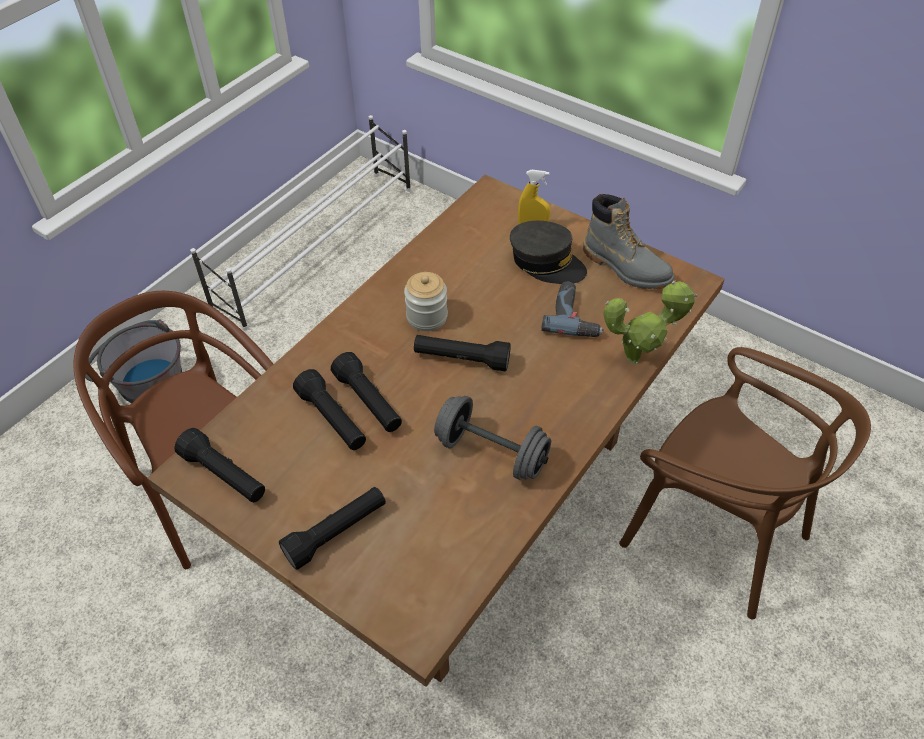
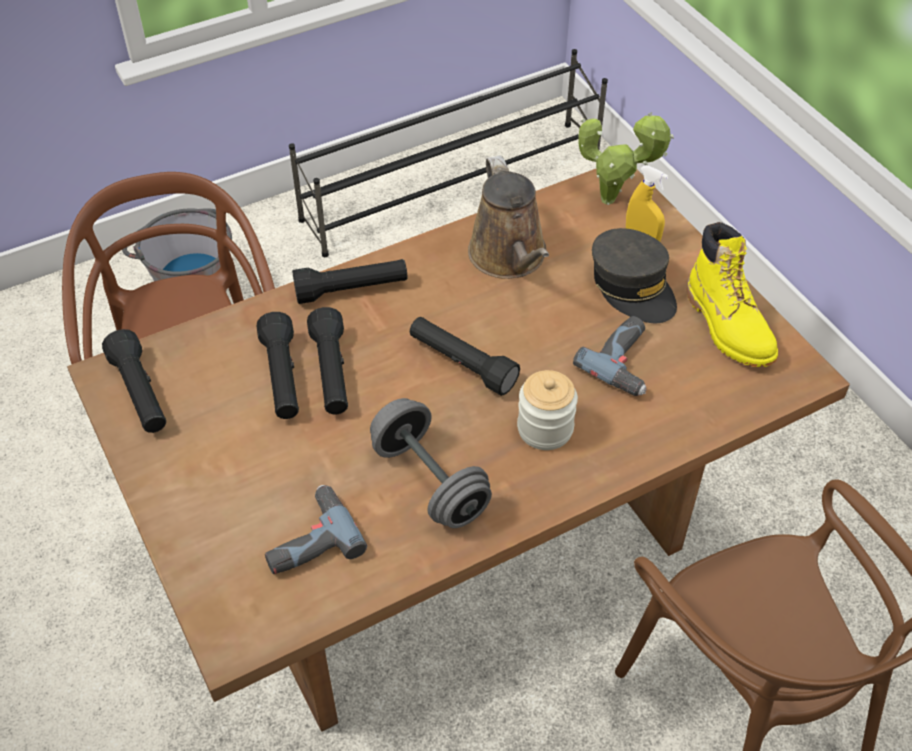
camera: 25 degrees right, 0 degrees up
white shoe rack [190,115,411,330] -> black shoe rack [289,49,608,257]
black flashlight [279,487,386,570] -> black flashlight moved to [292,259,408,304]
jar [404,272,448,331] -> jar moved to [517,370,578,450]
grey boot [583,194,674,289] -> yellow boot [687,222,778,367]
potted plant [603,280,697,364] -> potted plant moved to [578,112,674,205]
none -> power drill [265,485,367,574]
none -> brown watering can [468,155,549,279]

